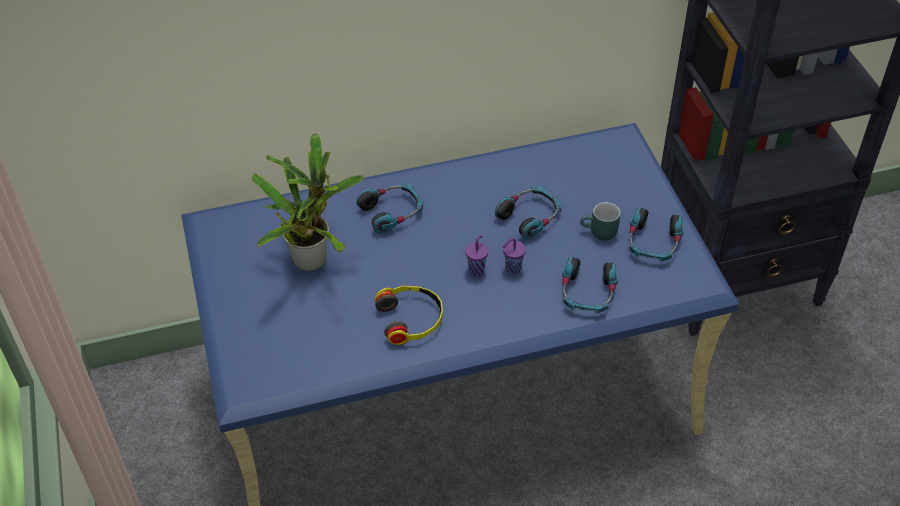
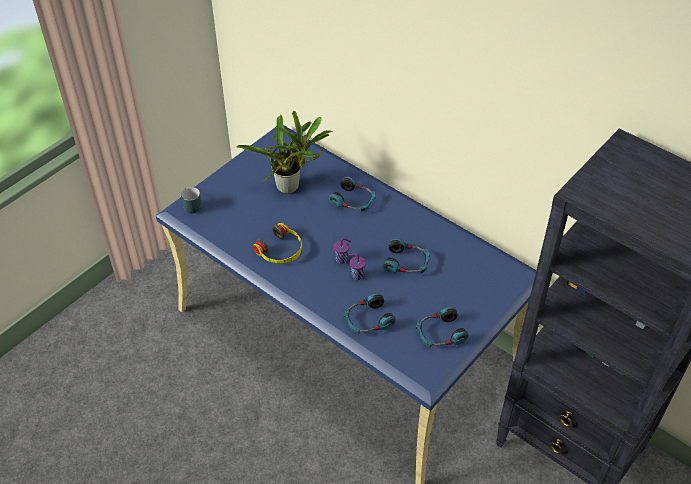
camera: 55 degrees right, 0 degrees up
turquoise mug [580,202,621,240] -> turquoise mug moved to [181,187,202,214]

